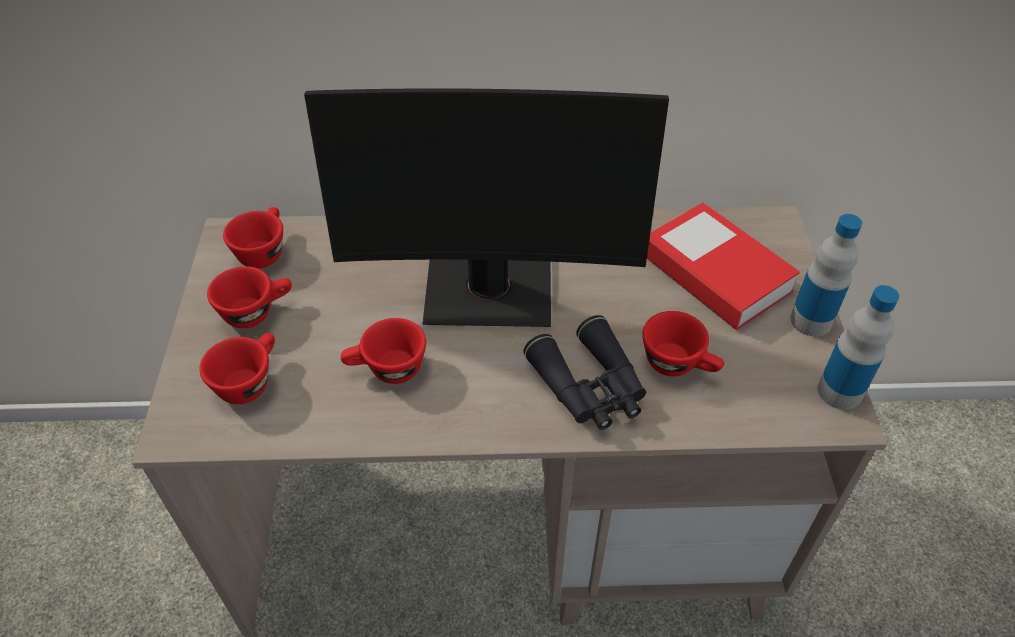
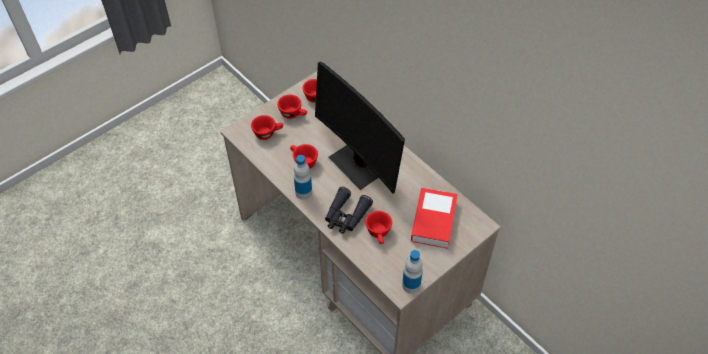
camera: 50 degrees right, 5 degrees up
bottle [790,214,862,337] -> bottle moved to [294,155,312,199]

